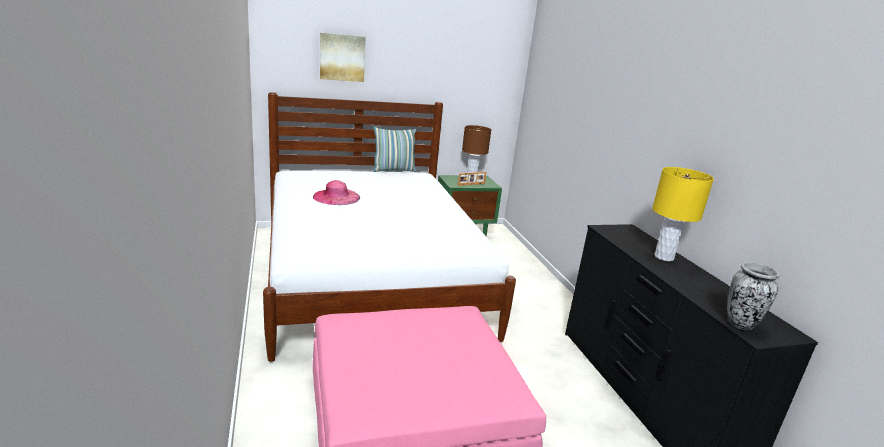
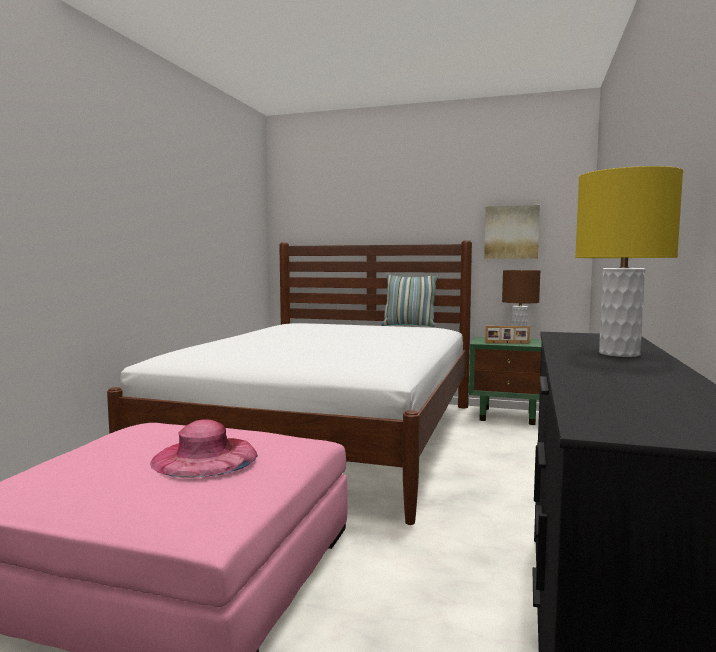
camera: 35 degrees right, 15 degrees down
pink hat [313,180,360,205] -> pink hat moved to [150,419,258,478]
picture [320,33,366,82] -> picture moved to [484,205,540,259]
vase [727,262,780,330] -> none

